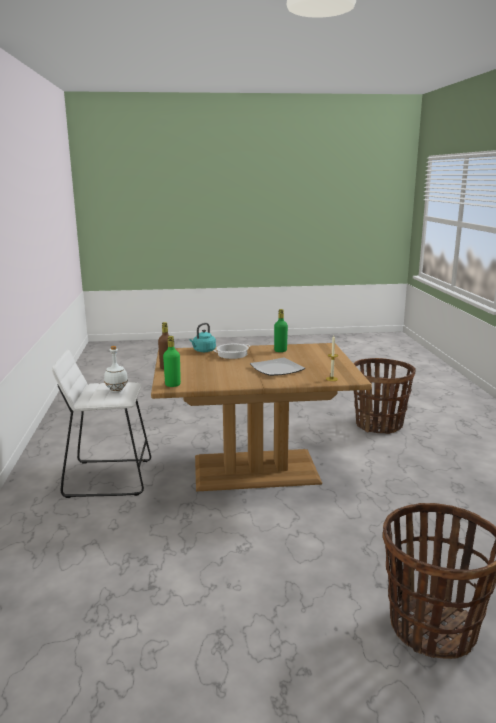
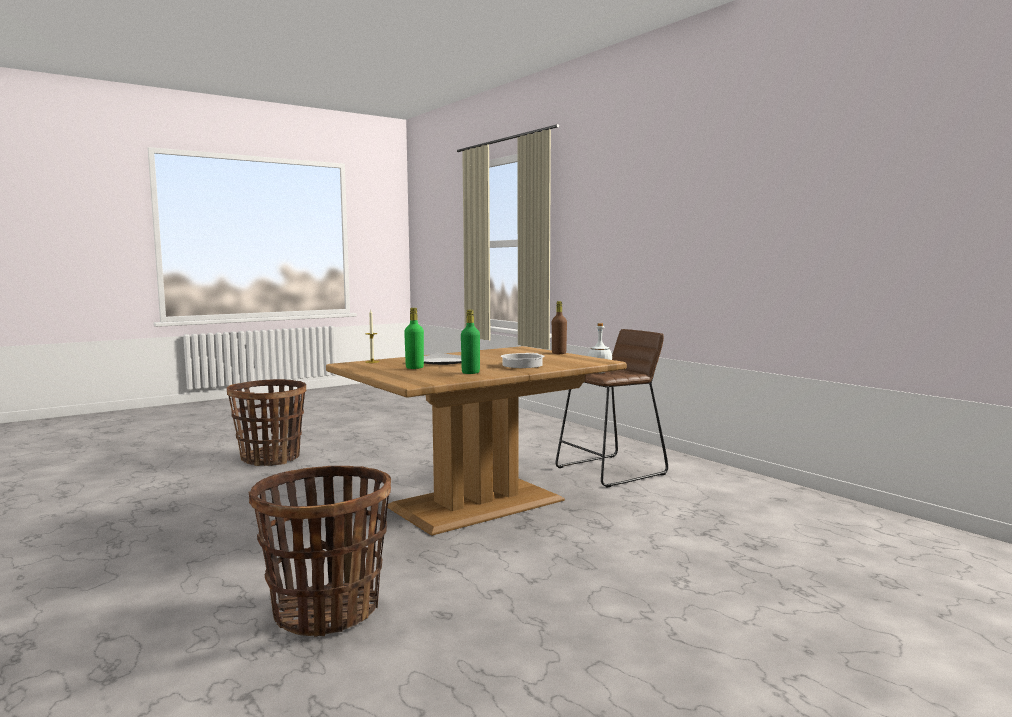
camera: 150 degrees right, 10 degrees down
white stool [52,350,151,498] -> brown stool [555,329,668,487]
green bottle [163,336,181,387] -> green bottle moved to [404,308,424,369]
turquoise kettle [190,323,216,352] -> none

